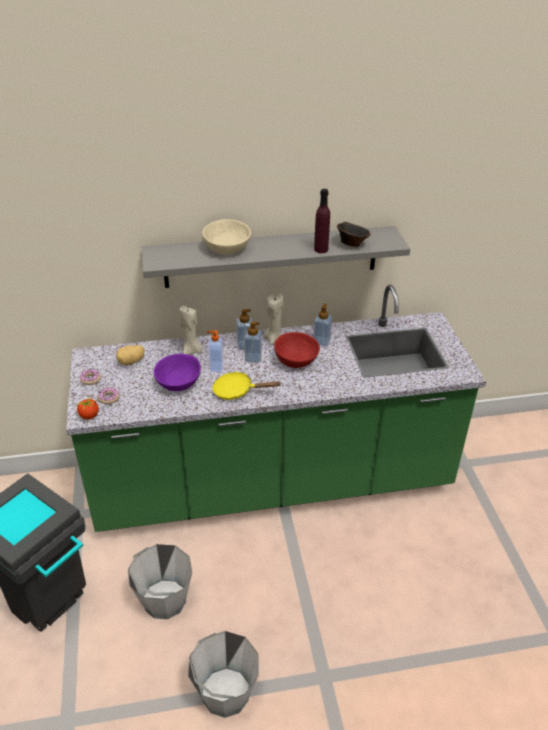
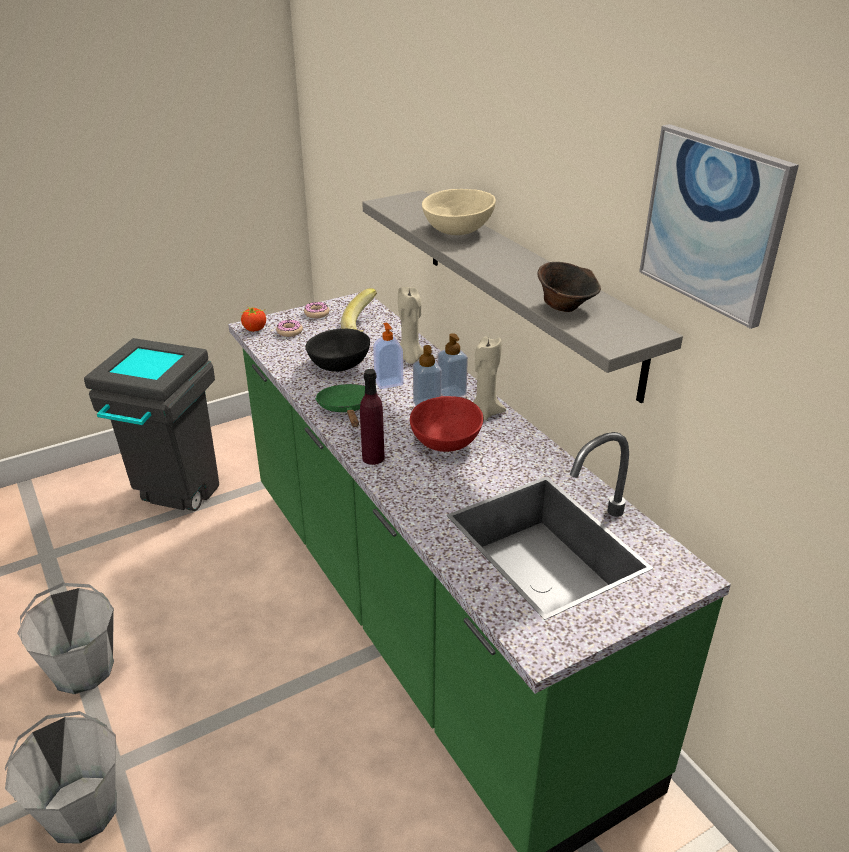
camera: 70 degrees right, 5 degrees down
potato [116,345,145,365] -> banana [341,289,377,332]
grey bucket [128,544,192,619] -> grey bucket moved to [5,711,117,844]
purple bowl [154,354,201,391] -> black bowl [306,329,370,372]
yellow frying pan [212,371,282,400] -> green frying pan [315,384,365,427]
soap dispenser [313,303,332,347] -> none
purple bottle [314,189,330,253] -> purple bottle moved to [360,369,385,465]
none -> picture [639,124,799,329]

